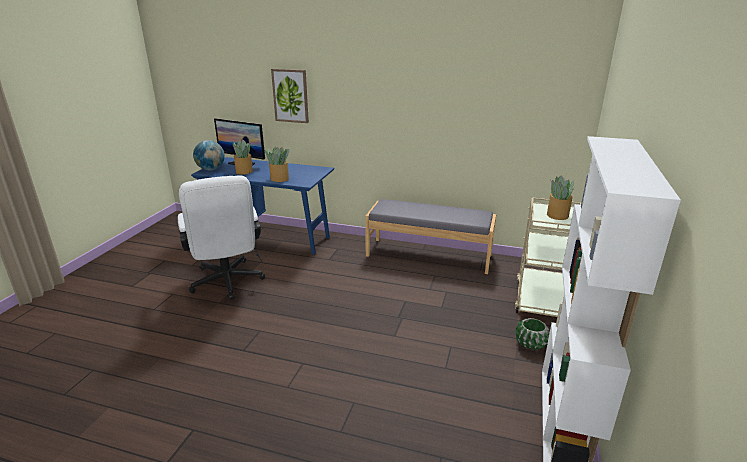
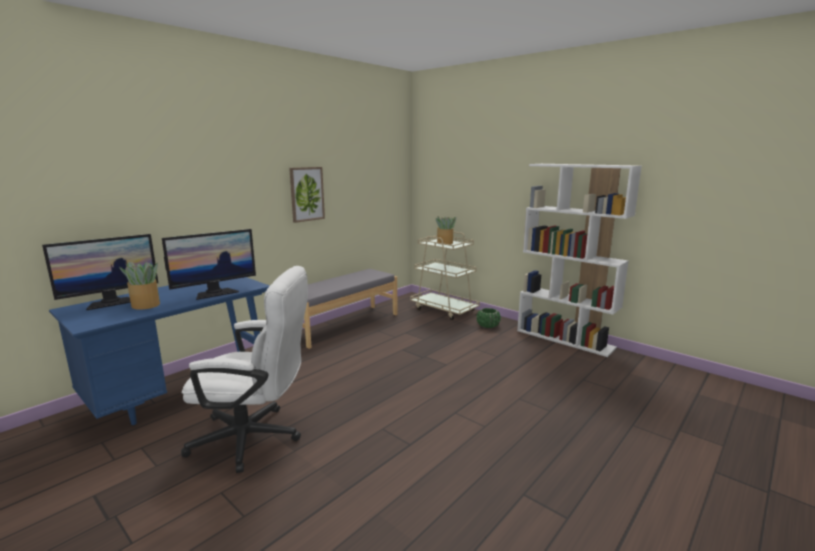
camera: 65 degrees left, 10 degrees down
globe [193,140,225,170] -> none
potted plant [264,147,289,182] -> monitor [162,229,256,300]
picture [271,69,309,123] -> picture moved to [289,167,325,223]

